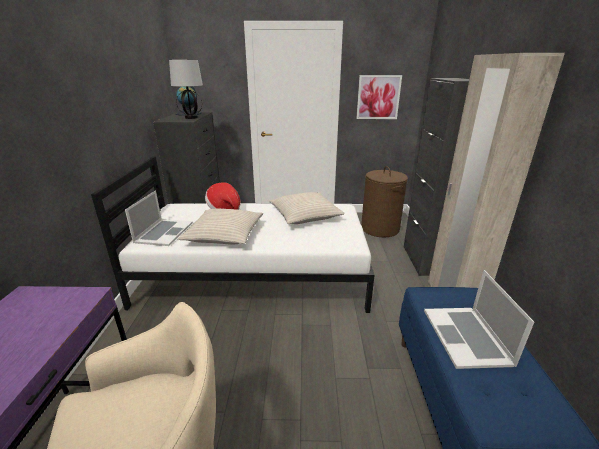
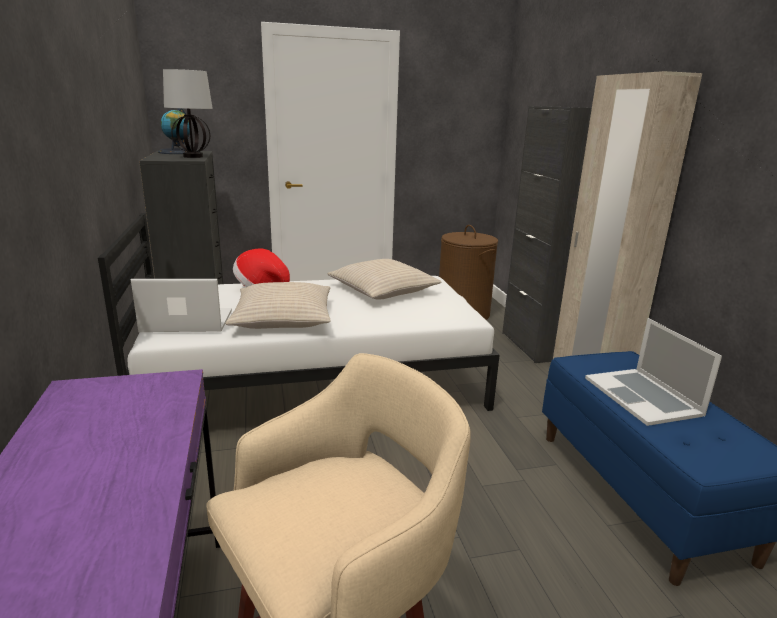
camera: 15 degrees left, 5 degrees down
laptop [125,190,193,246] -> laptop turned 90 degrees counterclockwise [131,279,232,332]
picture [356,75,402,119] -> none

